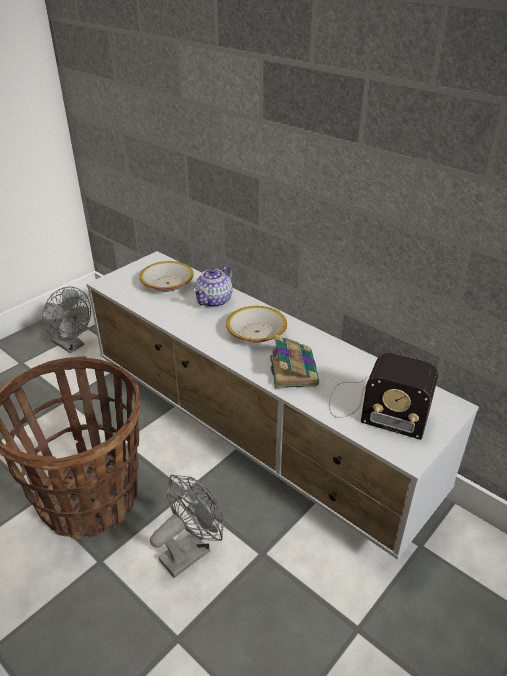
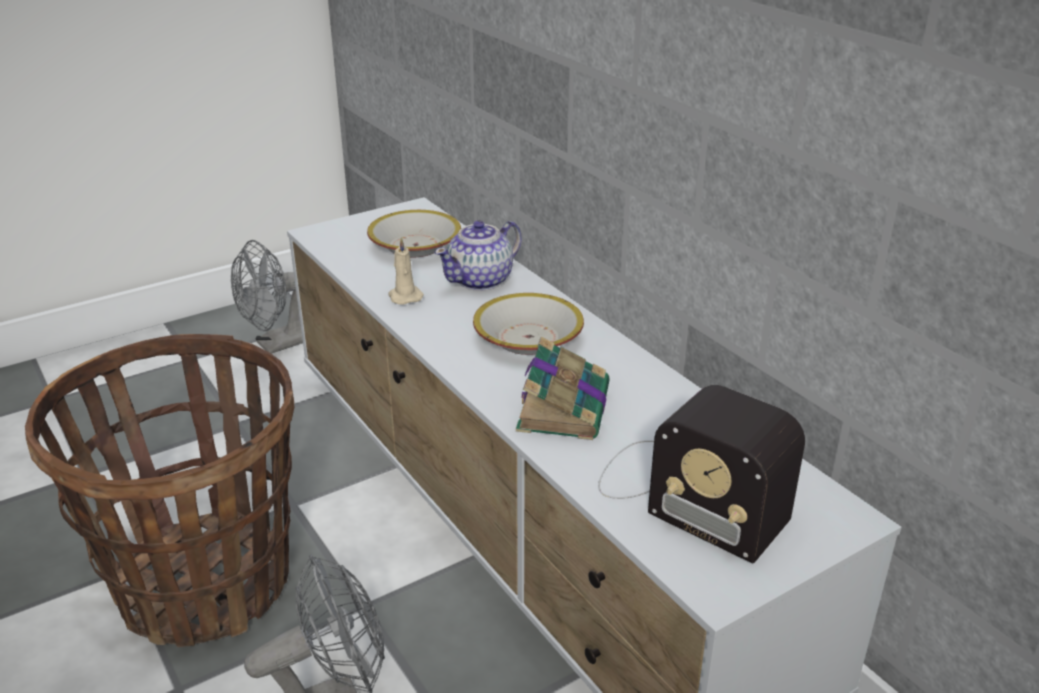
camera: 15 degrees right, 5 degrees down
grey fan [43,287,91,353] -> grey fan turned 90 degrees clockwise [231,240,303,354]
none -> beige candle [389,237,424,305]

